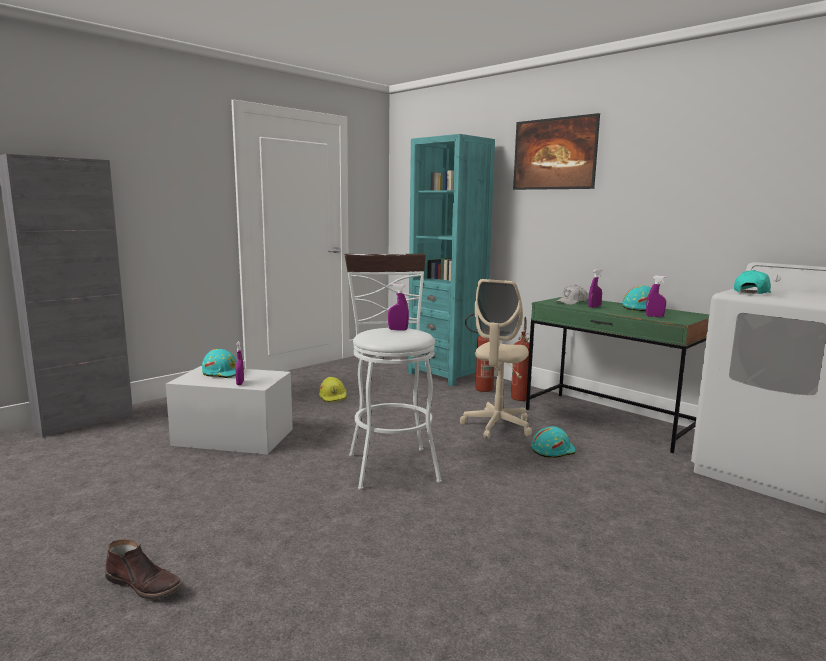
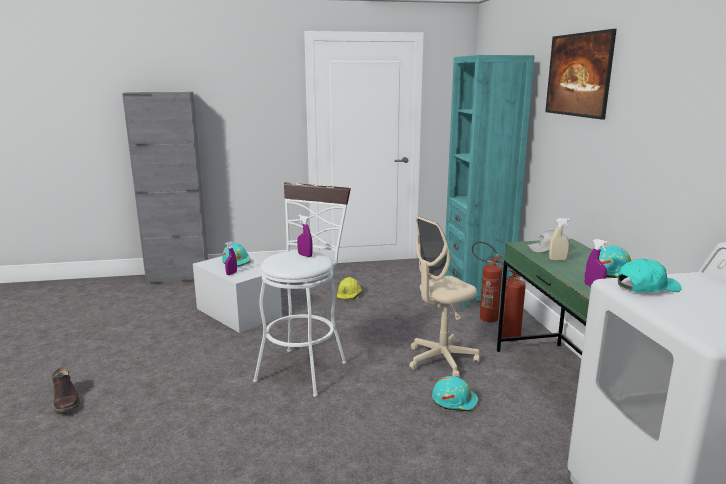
camera: 35 degrees right, 5 degrees up
purple spray bottle [588,269,602,308] -> beige spray bottle [549,218,570,261]

